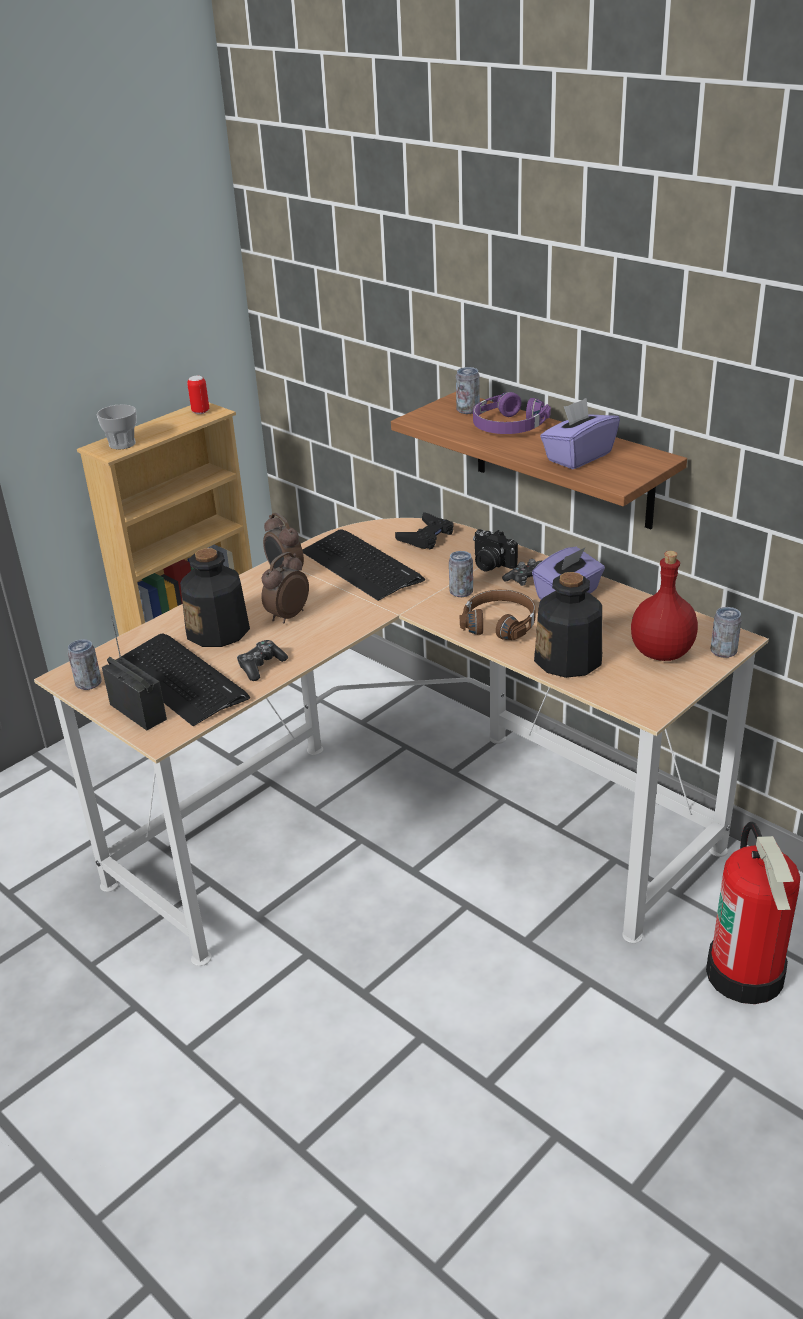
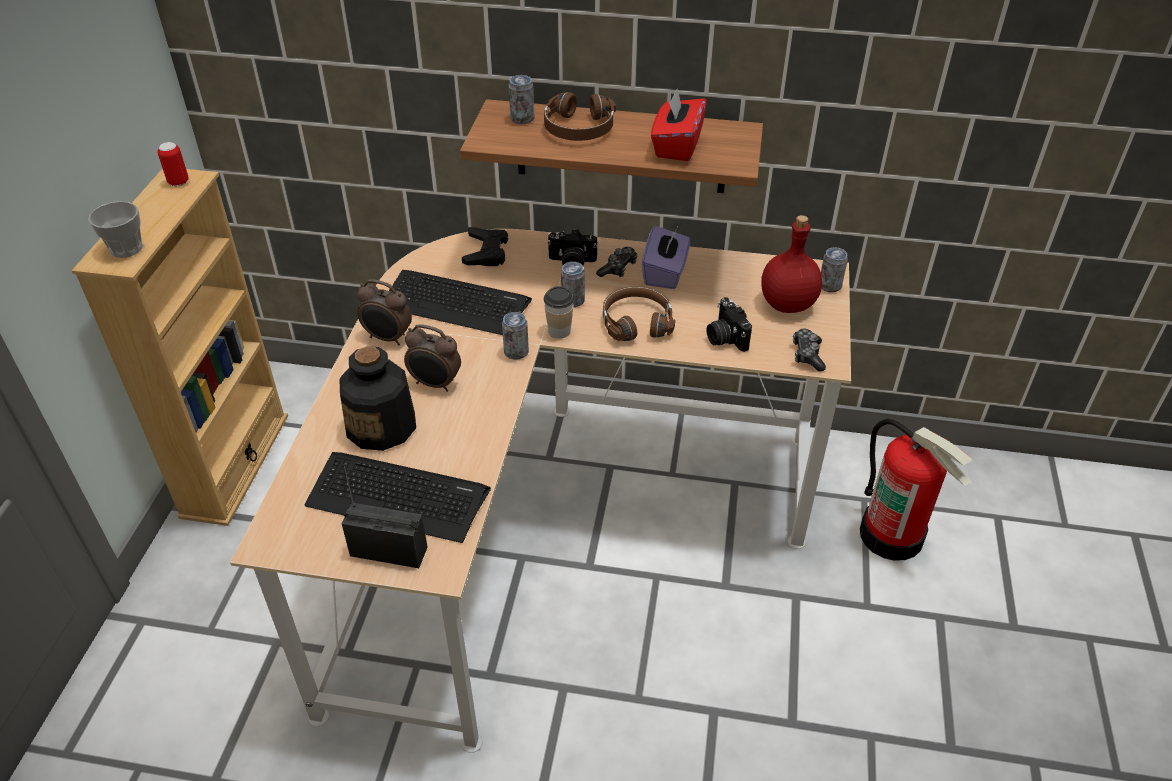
camera: 35 degrees left, 10 degrees up
can [68,639,102,690] -> can moved to [502,312,529,359]
game controller [237,640,288,681] -> game controller moved to [793,329,826,371]
alarm clock [261,552,309,624] -> alarm clock turned 75 degrees counterclockwise [404,324,461,392]
purple headphones [473,392,551,434] -> brown headphones [544,92,616,141]
bottle [534,572,602,678] -> camera [707,297,752,352]
purple tissue box [540,398,620,469] -> red tissue box [651,89,707,161]
none -> cup [544,286,574,339]

